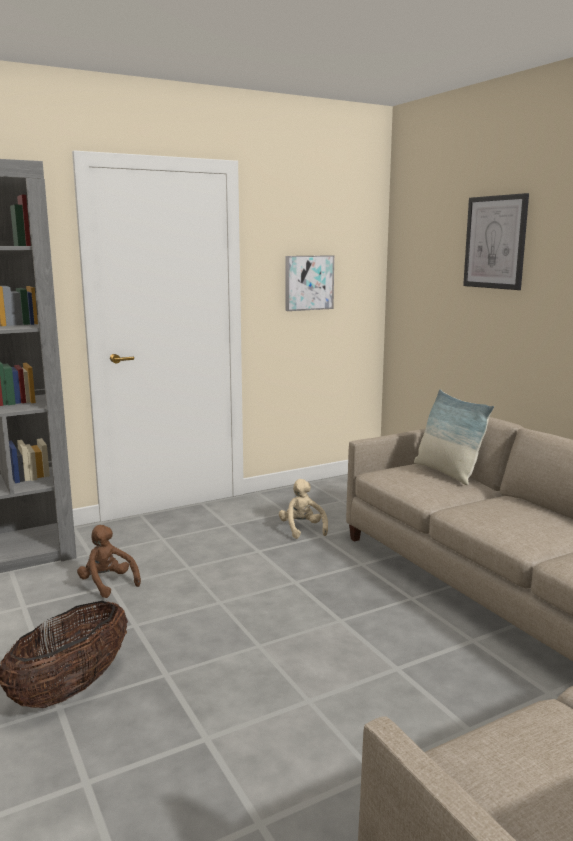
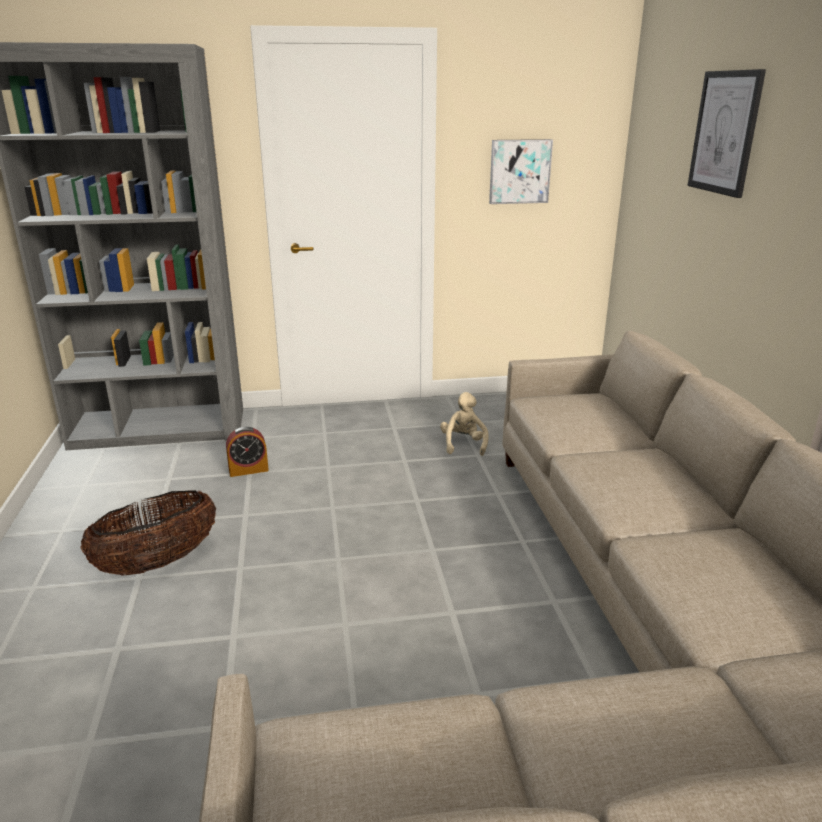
camera: 20 degrees right, 10 degrees up
brown plush toy [77,525,141,598] -> alarm clock [226,427,269,477]
pillow [414,389,494,485] -> none

